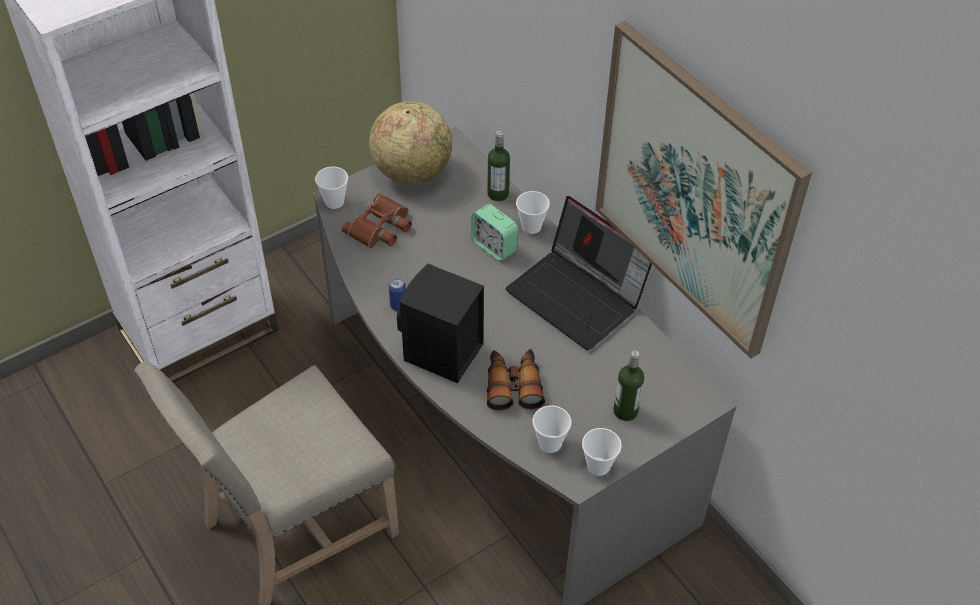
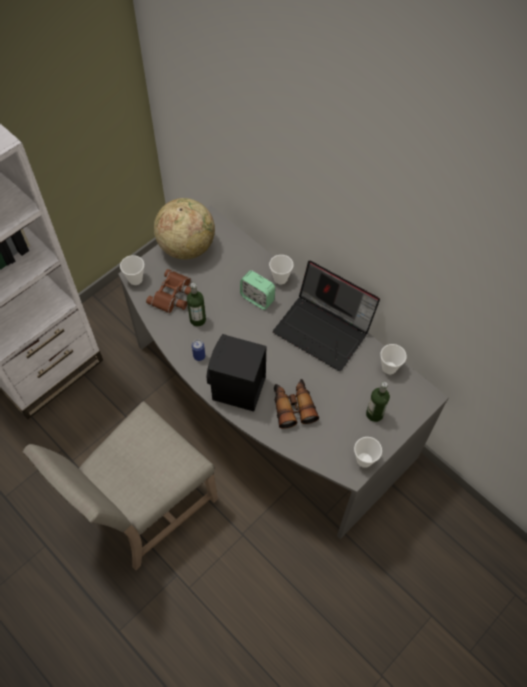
camera: 10 degrees left, 10 degrees up
bottle [487,131,510,201] -> bottle moved to [187,282,206,326]
cup [533,406,571,453] -> cup moved to [380,344,407,374]
picture [595,21,812,359] -> none

